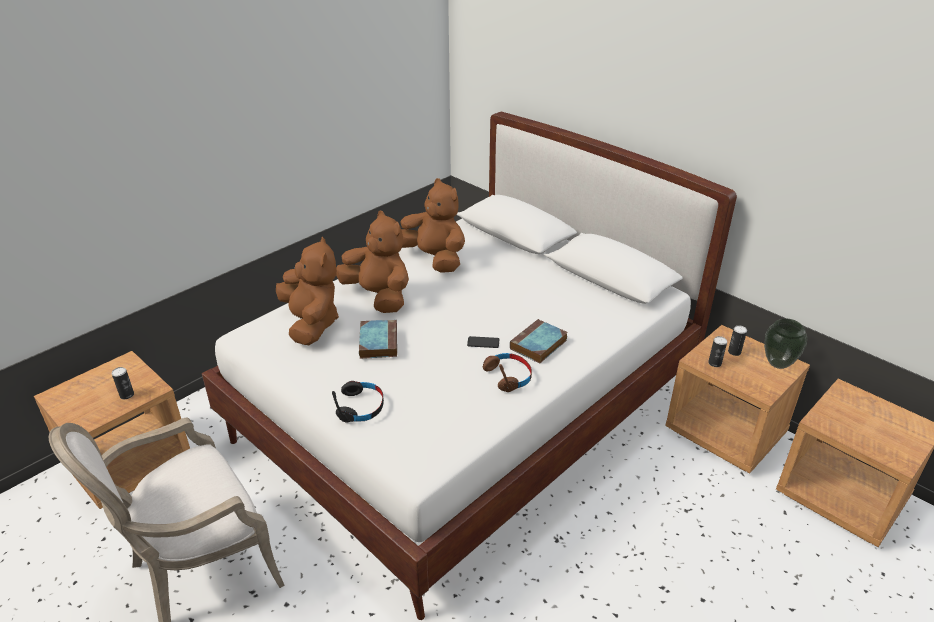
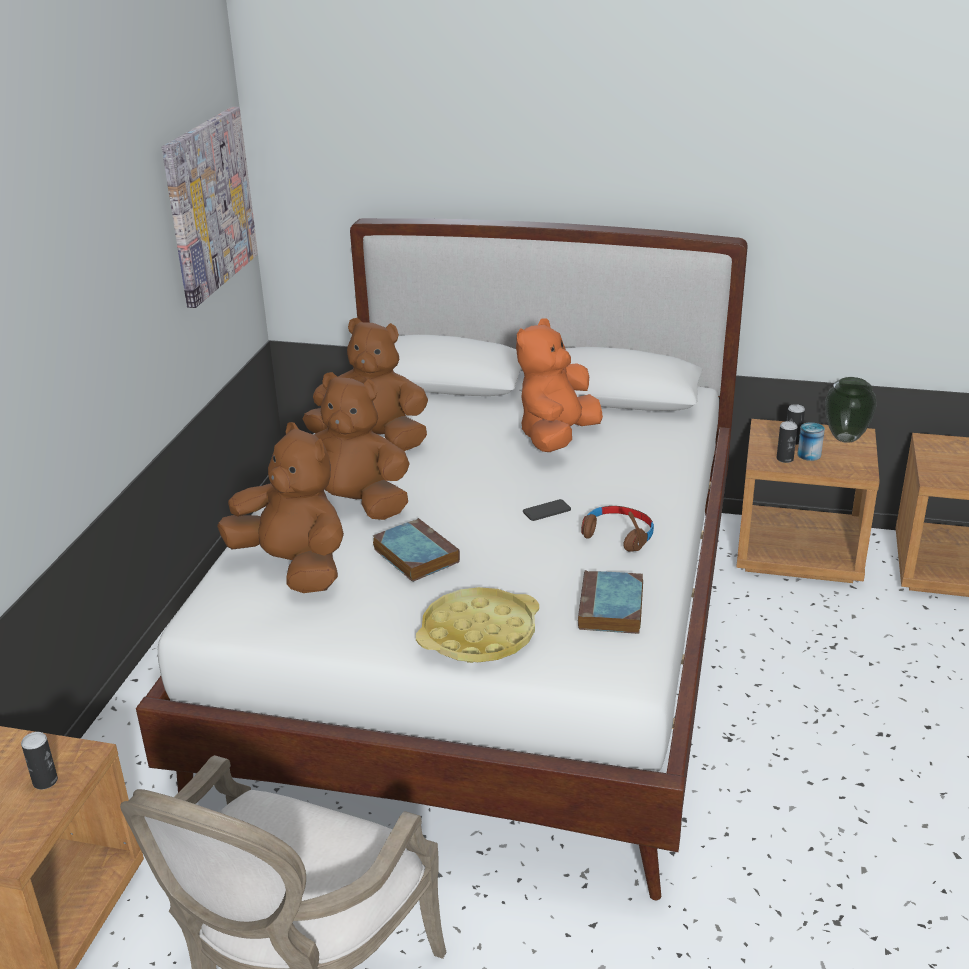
camera: 30 degrees left, 5 degrees down
black headphones [332,381,384,422] -> yellow tray [416,587,539,663]
book [510,319,568,364] -> book moved to [578,570,643,634]
none -> picture [162,107,258,308]
none -> orange plush toy [516,318,603,452]
none -> can [797,422,825,461]

